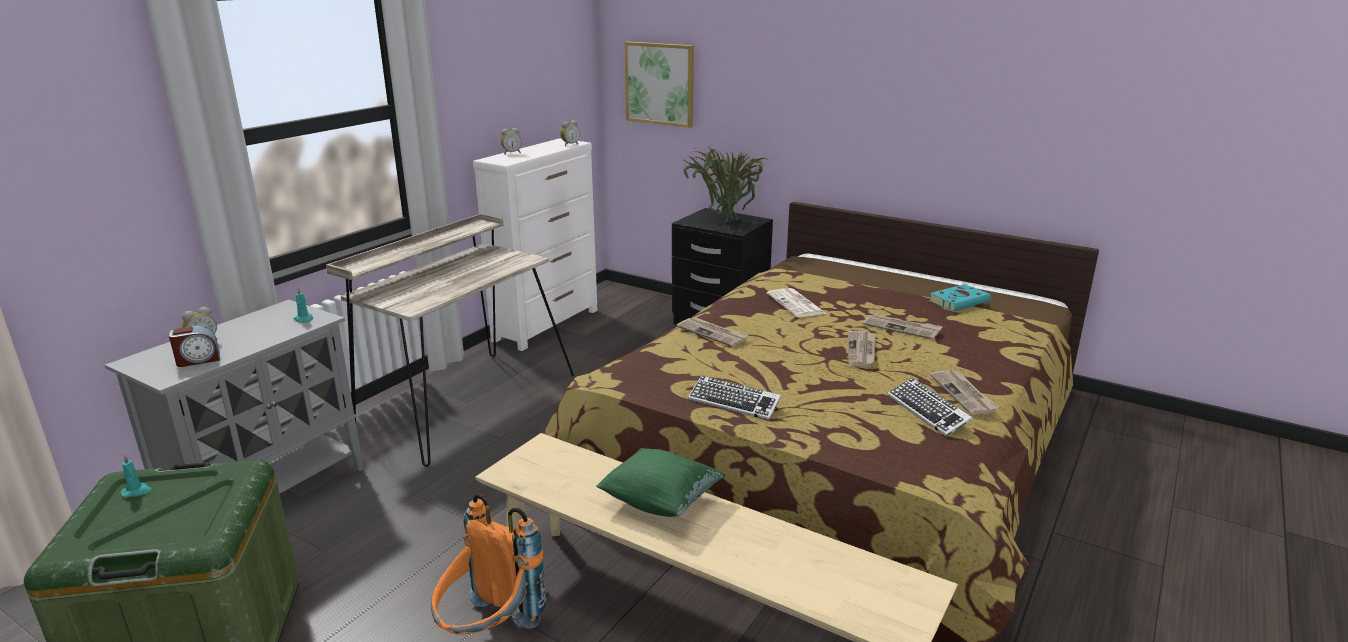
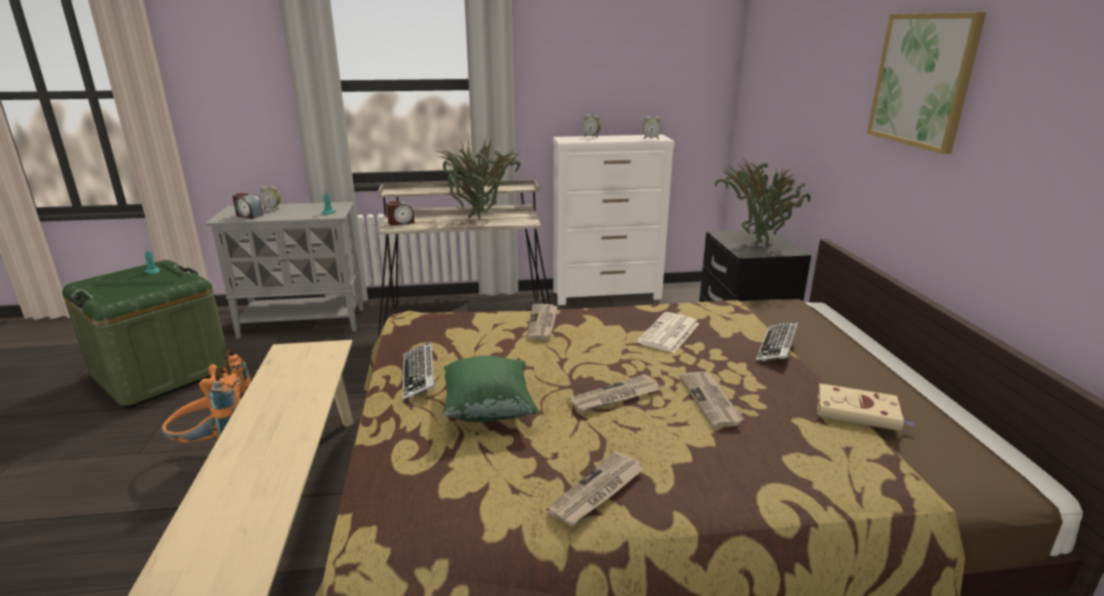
camera: 50 degrees right, 0 degrees up
green pillow [596,448,725,517] -> green pillow moved to [443,356,539,422]
picture [624,42,694,128] -> picture moved to [867,12,986,154]
keyboard [888,378,973,437] -> keyboard moved to [756,321,798,362]
turquoise book [929,284,991,311] -> beige book [817,383,915,431]
none -> alarm clock [386,201,415,226]
none -> potted plant [435,137,520,218]

